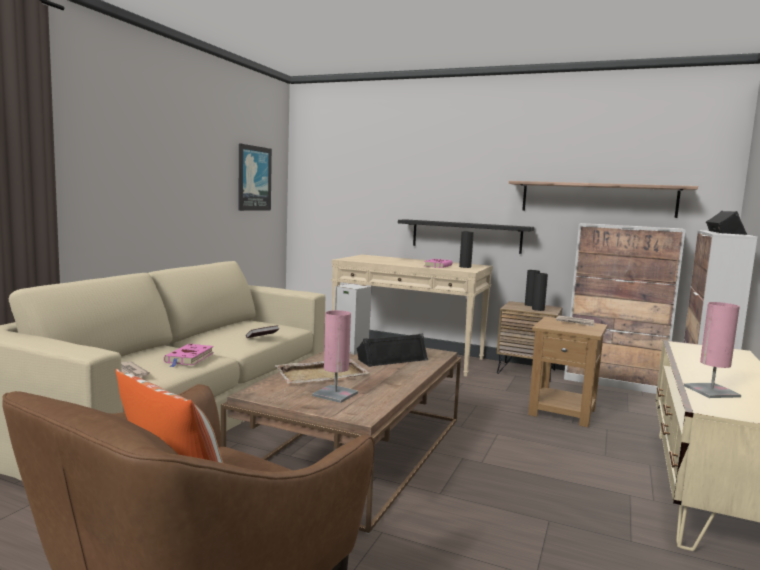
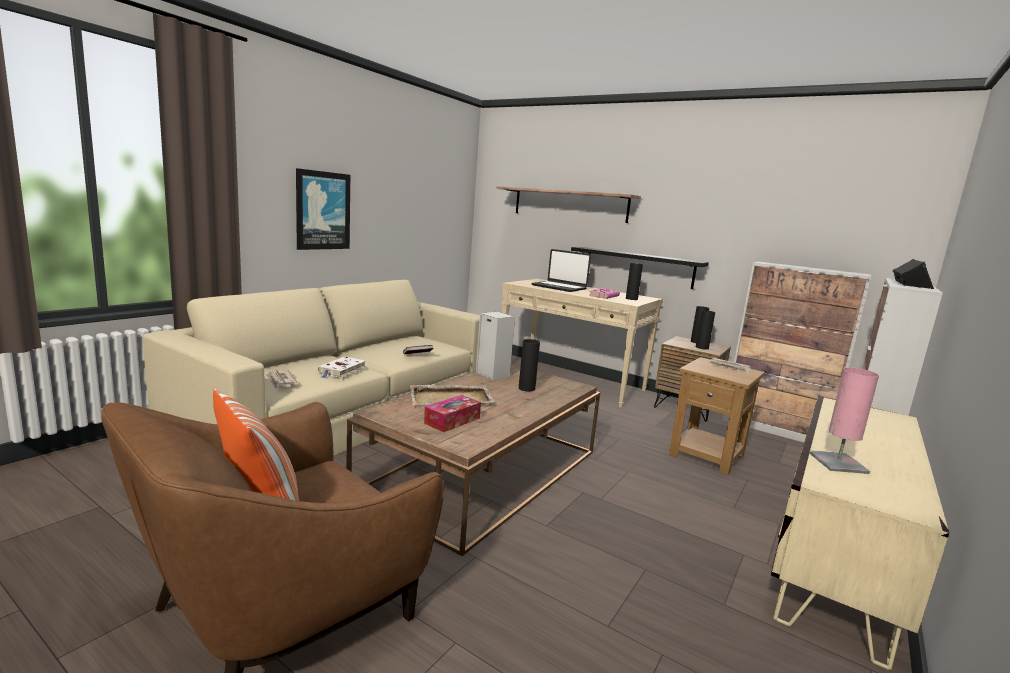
camera: 10 degrees right, 5 degrees up
pink book [164,344,214,367] -> white book [317,357,366,378]
picture [238,143,272,211] -> picture moved to [296,168,350,250]
pink table lamp [312,310,358,403] -> tissue box [424,395,481,432]
black speaker [357,334,428,367] -> black vase [519,339,540,392]
shelf [509,181,698,218] -> shelf moved to [496,186,641,223]
none -> laptop [531,249,591,292]

